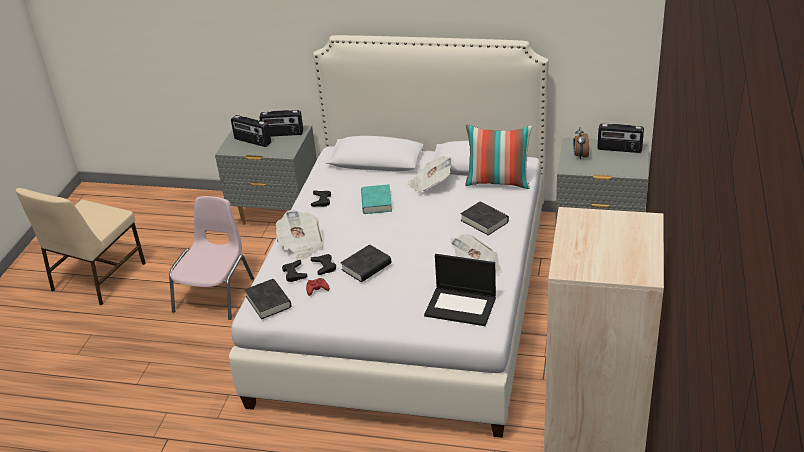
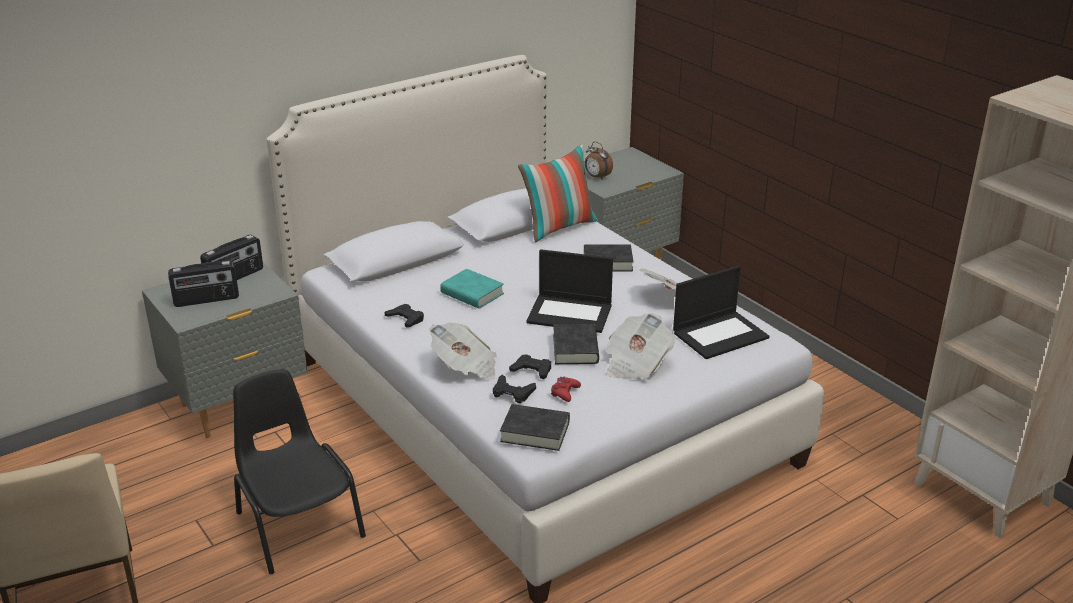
camera: 50 degrees left, 5 degrees down
pink chair [169,196,254,320] -> black chair [233,370,366,574]
newspaper [408,156,454,193] -> newspaper moved to [606,313,675,380]
radio [597,124,644,153] -> none
none -> laptop [526,249,613,333]

